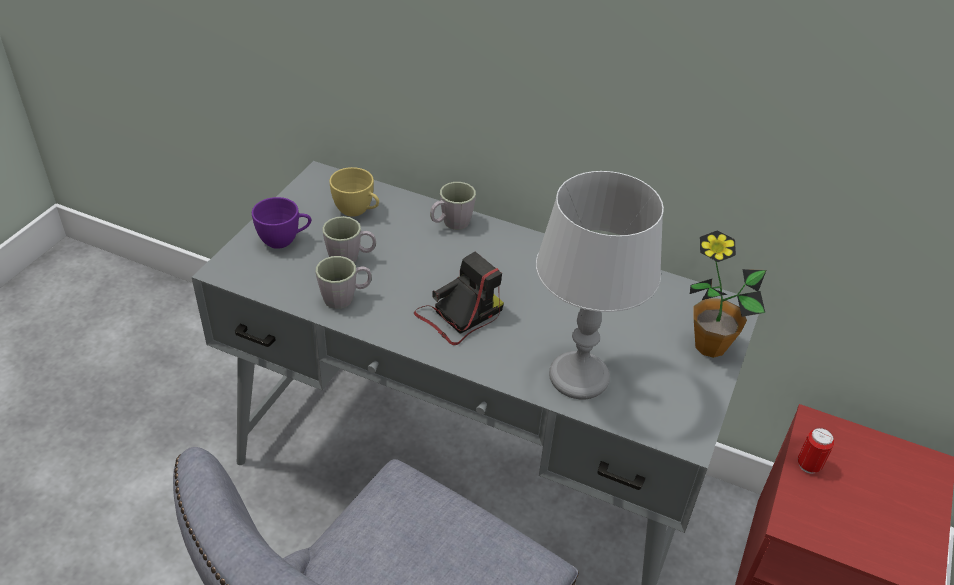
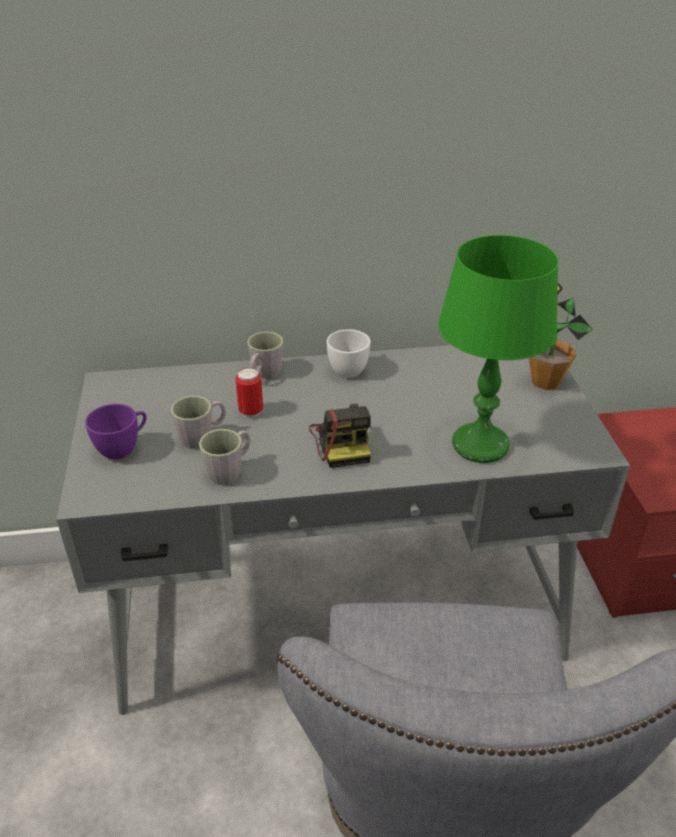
camera: 30 degrees left, 5 degrees down
yellow cup [329,167,379,217] -> none
camera [414,252,504,345] -> camera turned 150 degrees clockwise [309,403,371,468]
grey table lamp [536,171,664,399] -> green table lamp [438,235,559,463]
can [798,428,834,474] -> can moved to [235,368,263,418]
none -> white cup [327,329,370,378]

